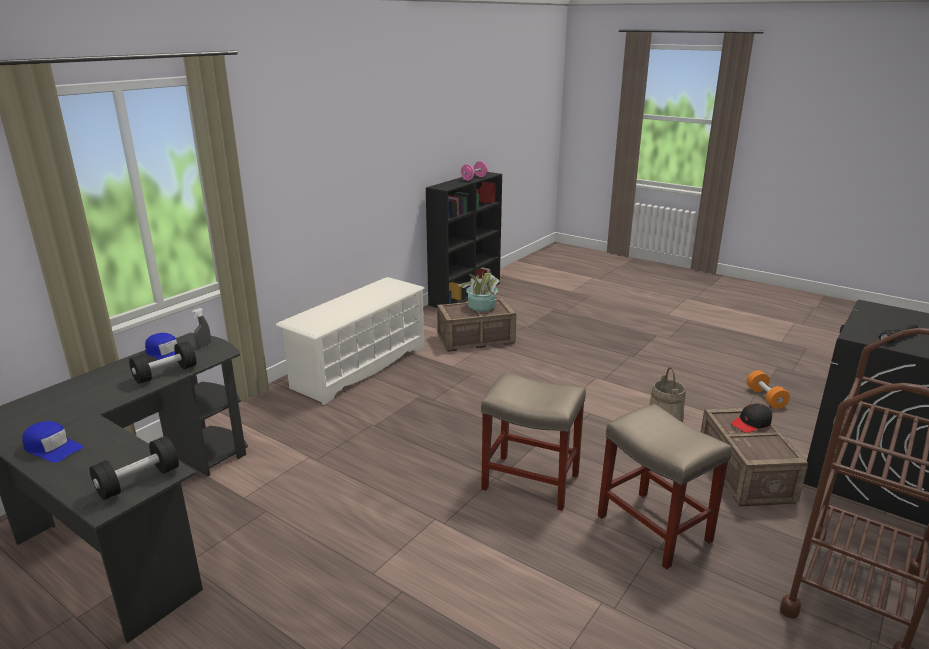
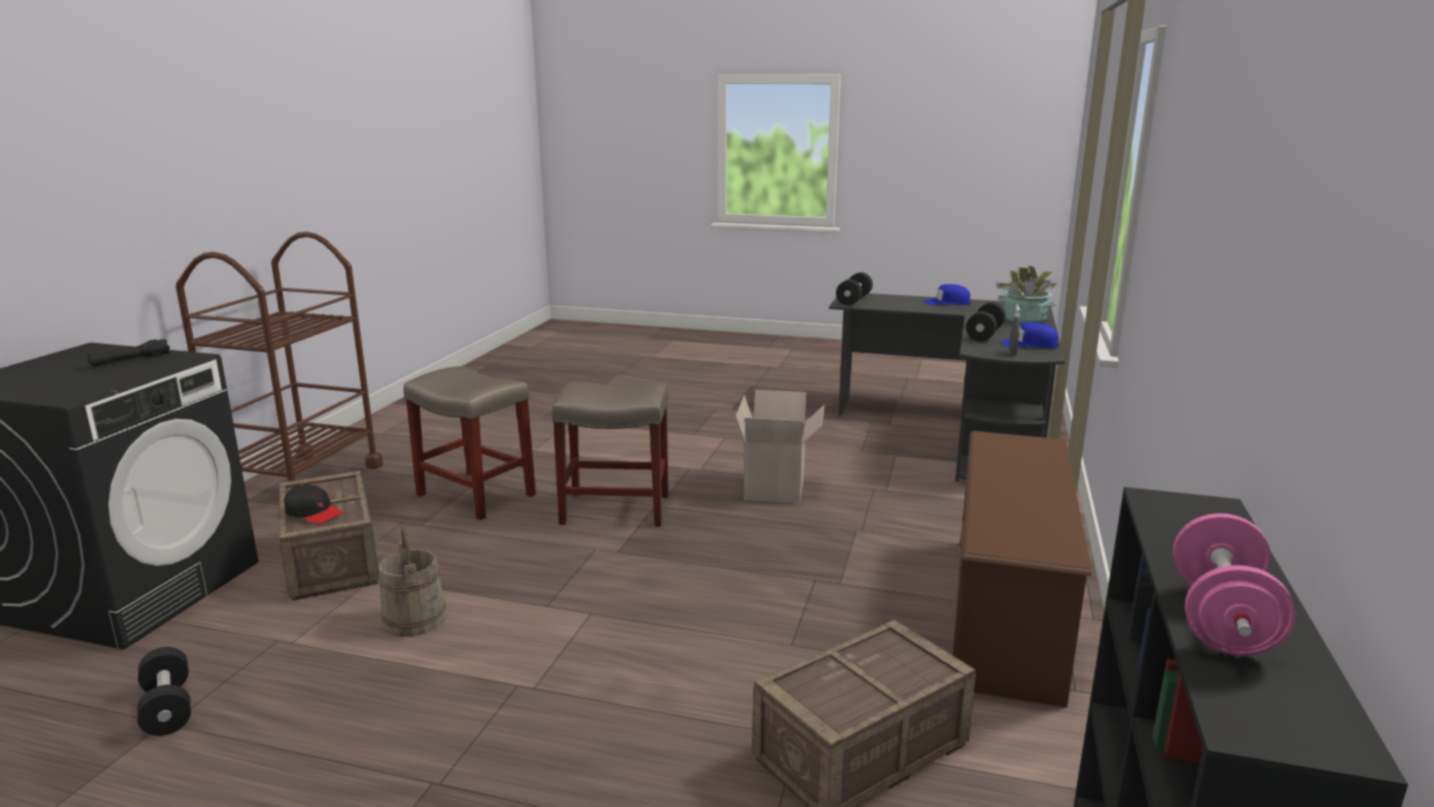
camera: 160 degrees right, 5 degrees down
white shoe rack [276,277,425,405] -> brown shoe rack [953,431,1092,708]
potted plant [459,271,500,312] -> potted plant moved to [996,266,1059,323]
black cap [731,404,772,433] -> black cap turned 75 degrees clockwise [284,484,343,524]
orange dumbbell [747,370,790,409] -> black dumbbell [137,647,191,736]
none -> cardboard box [736,390,825,504]

